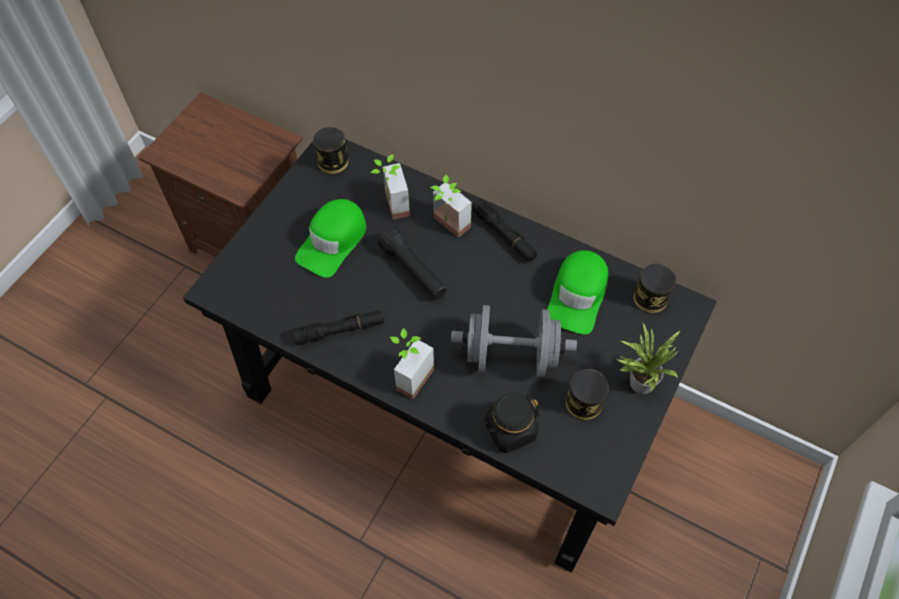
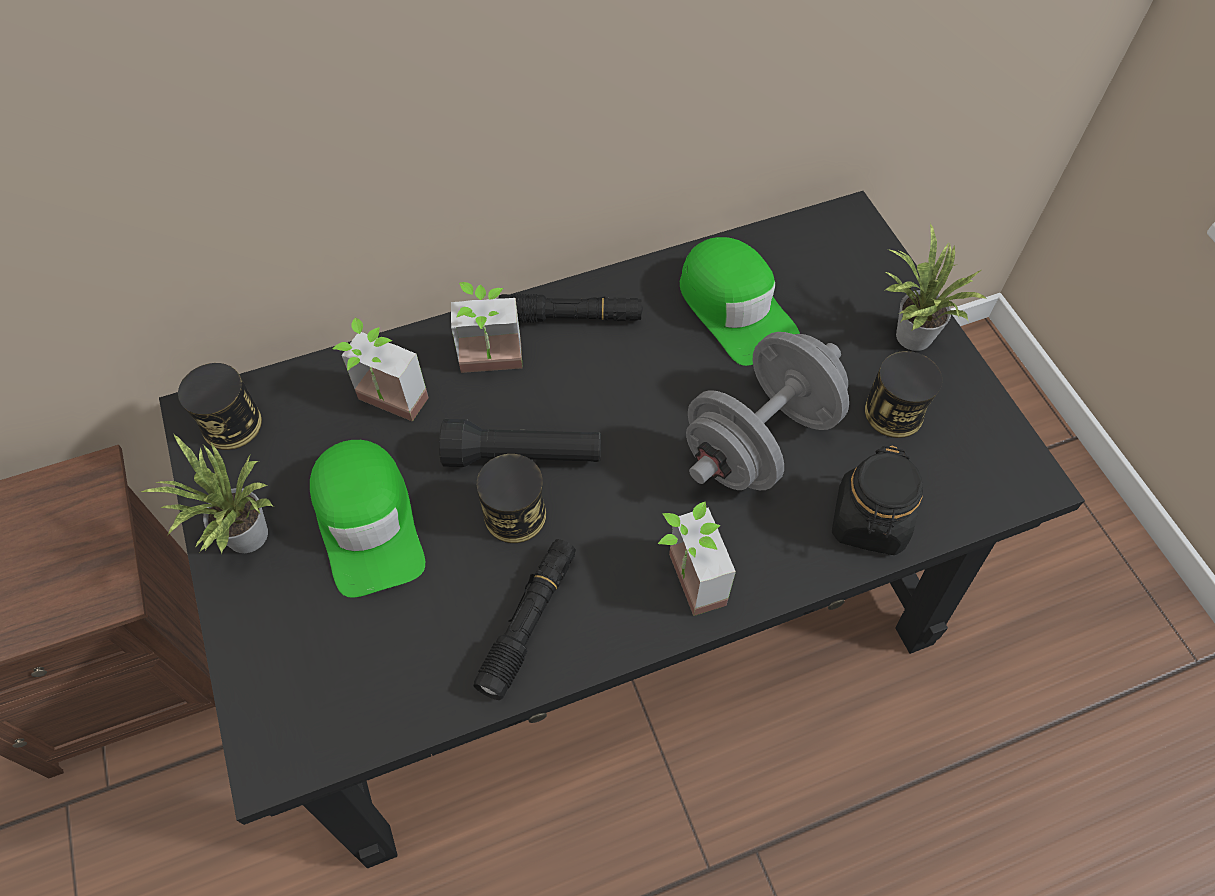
camera: 50 degrees left, 0 degrees up
can [633,264,676,313] -> can moved to [477,454,546,543]
none -> potted plant [141,435,274,554]

